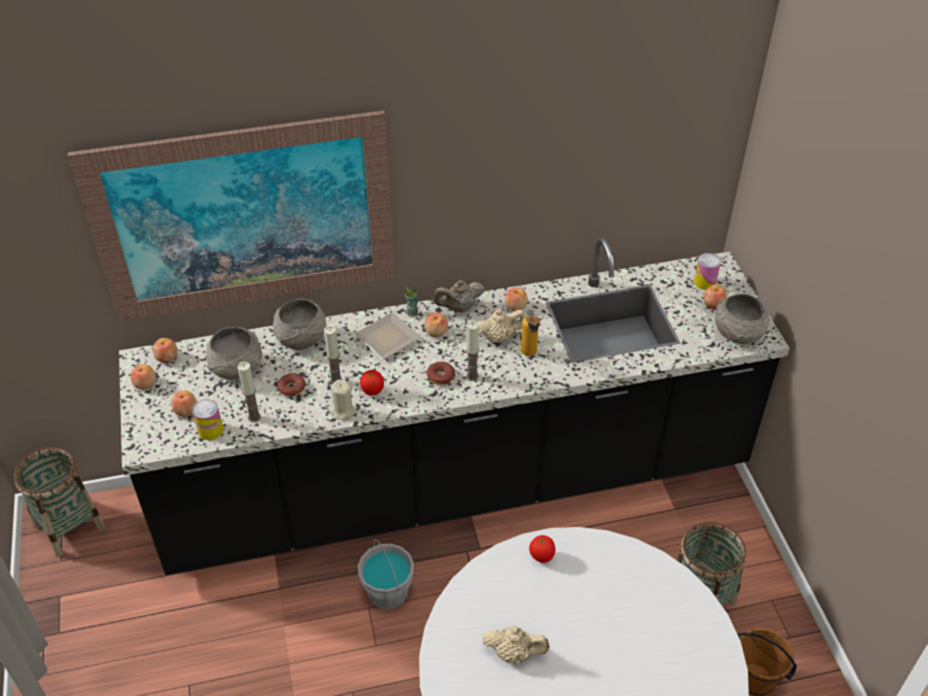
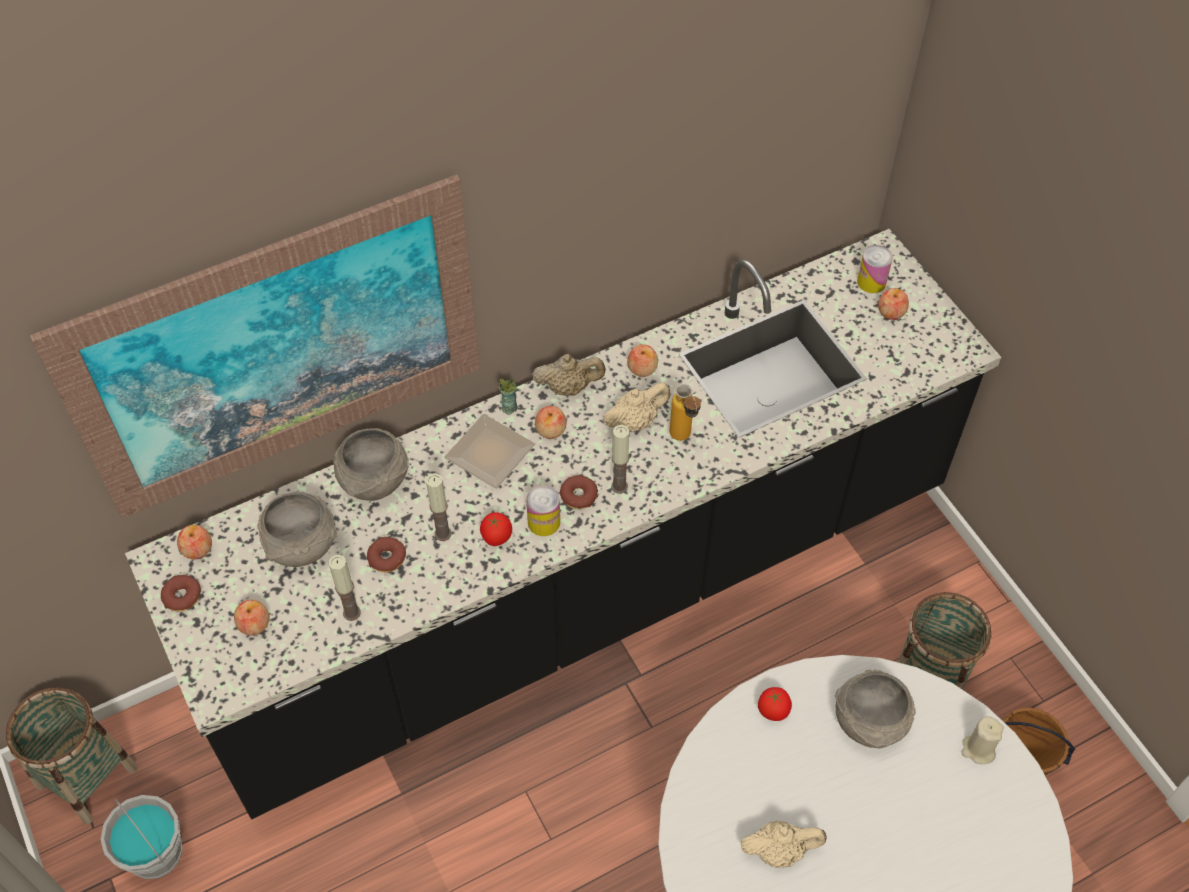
camera: 15 degrees left, 10 degrees up
apple [131,364,156,390] -> donut [161,575,201,611]
can [192,399,223,440] -> can moved to [526,485,560,536]
beige candle [330,379,356,420] -> beige candle moved to [962,716,1004,764]
grey bucket [358,539,414,609] -> grey bucket moved to [101,795,182,879]
beige teapot [433,280,484,312] -> beige teapot turned 150 degrees counterclockwise [532,354,606,396]
grey bowl [715,294,770,344] -> grey bowl moved to [835,670,916,748]

